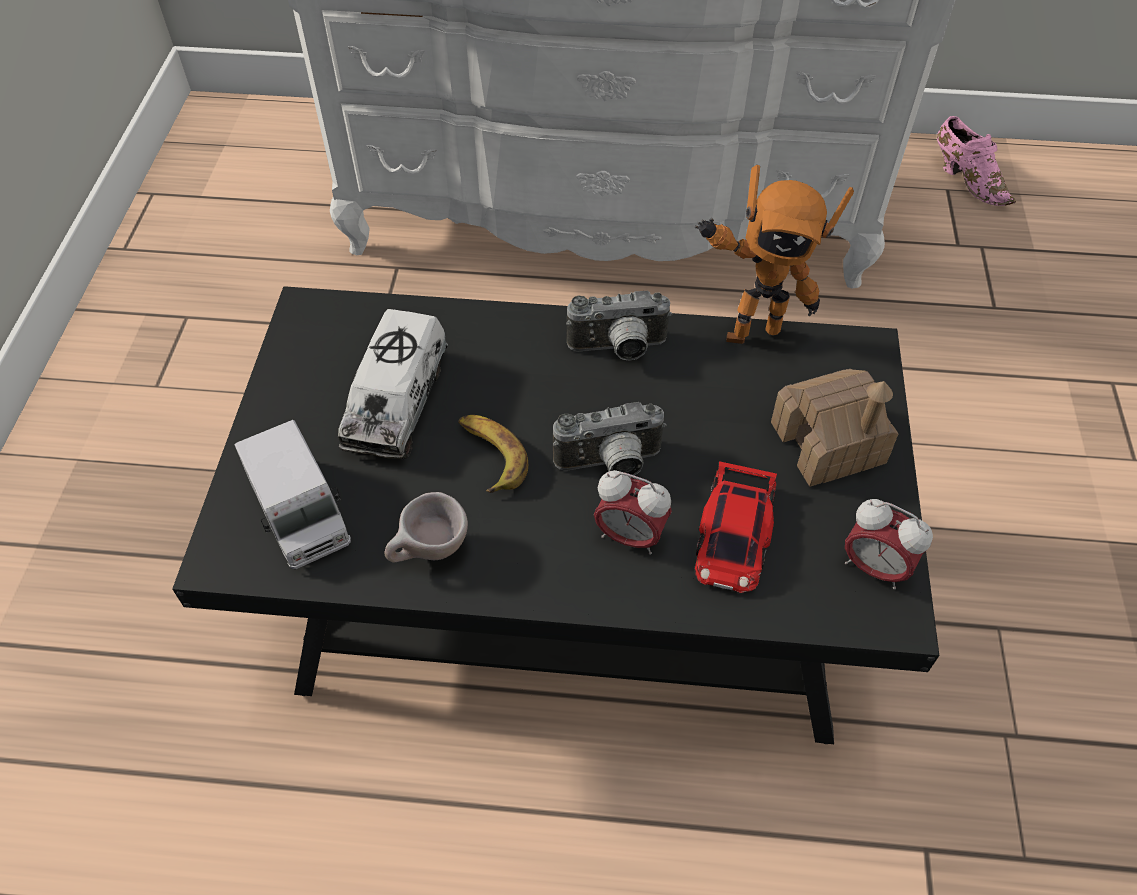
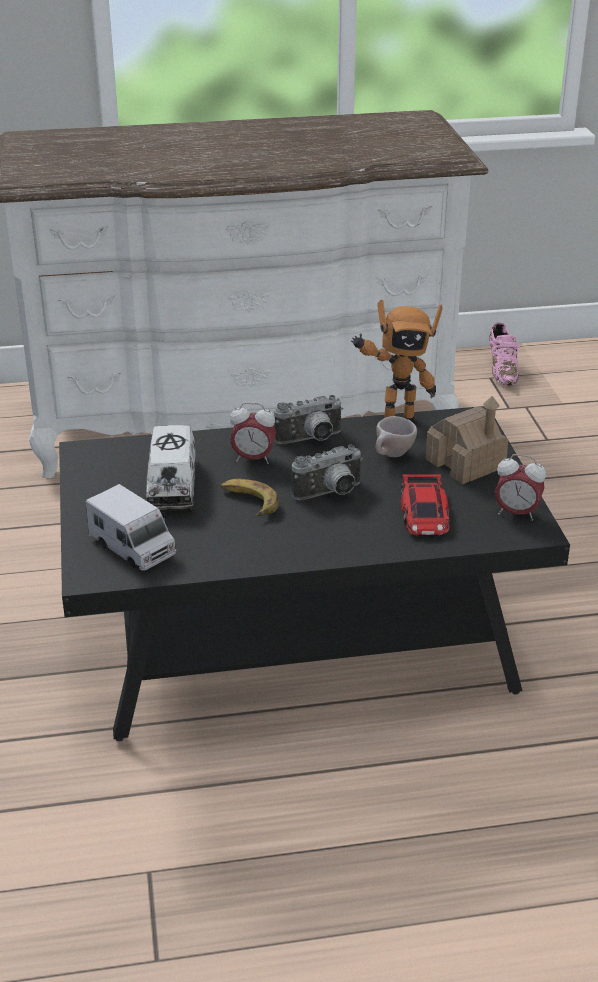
camera: 15 degrees left, 20 degrees down
beige cup [384,492,468,562] -> beige cup moved to [375,416,417,457]
alarm clock [594,470,672,555] -> alarm clock moved to [230,403,276,464]
pink shoe [937,116,1016,206] -> pink shoe turned 45 degrees clockwise [489,322,520,386]

